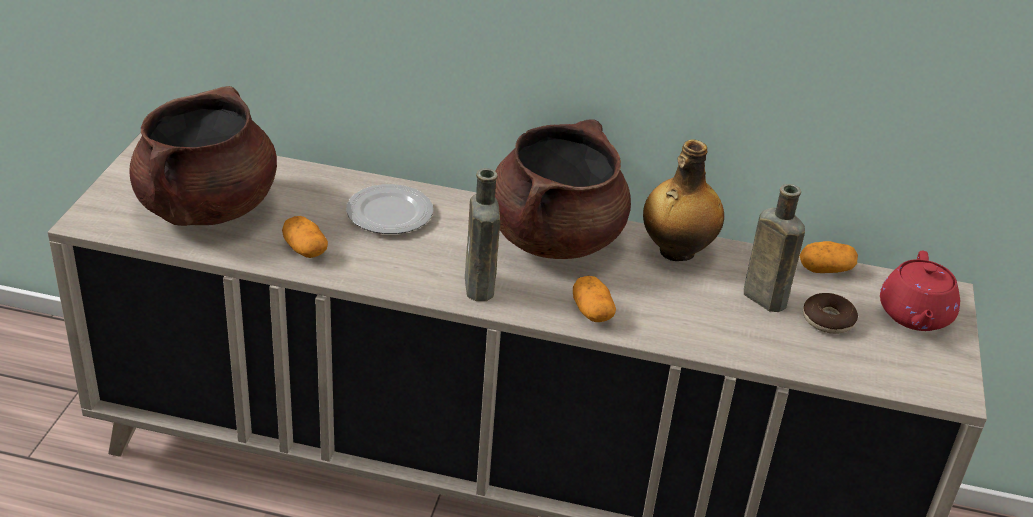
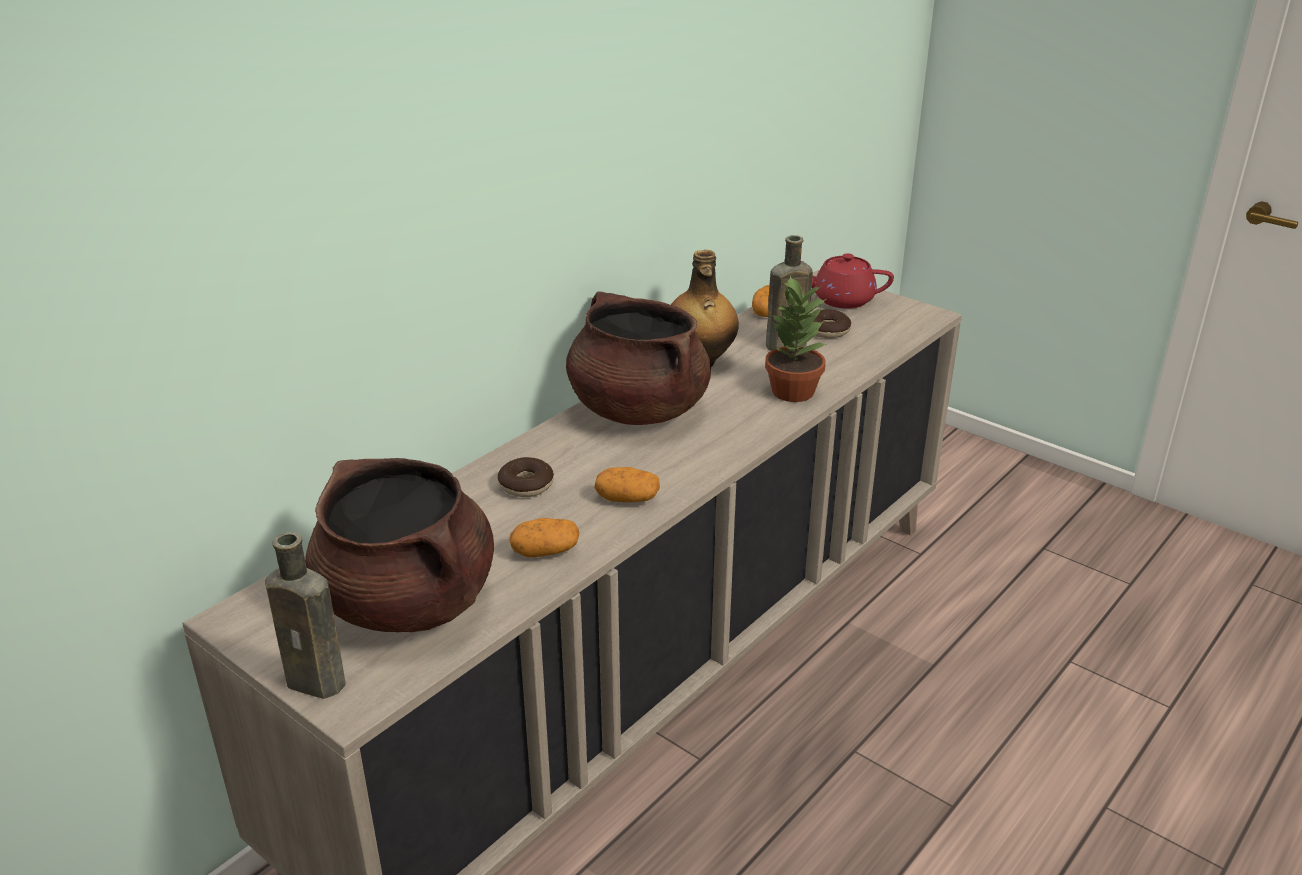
camera: 60 degrees left, 5 degrees down
plate [346,184,433,234] -> donut [498,457,554,497]
brown bottle [465,168,500,301] -> brown bottle moved to [265,532,346,699]
potato [573,276,616,322] -> potato moved to [594,467,660,502]
red teapot [880,251,960,331] -> red teapot turned 150 degrees clockwise [801,253,894,309]
none -> potted plant [765,276,827,402]

